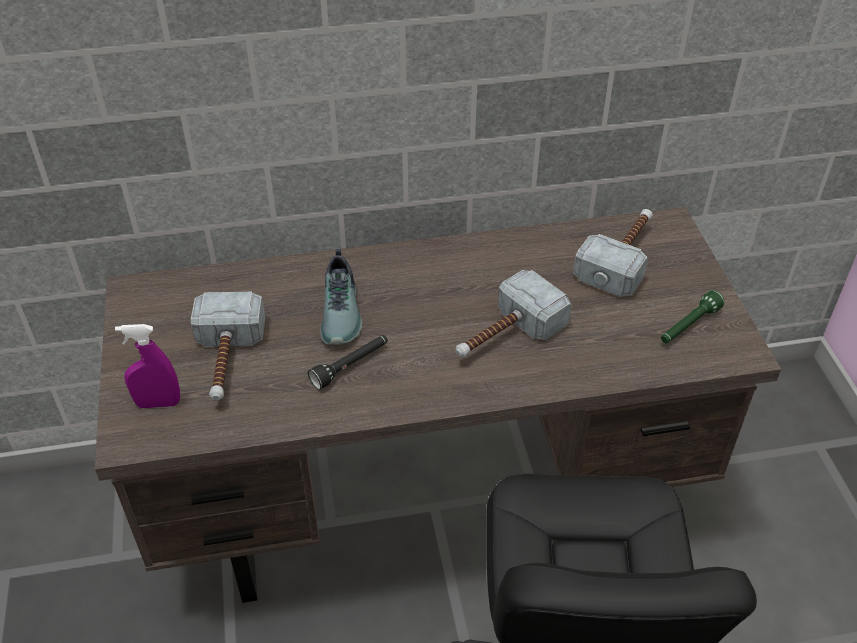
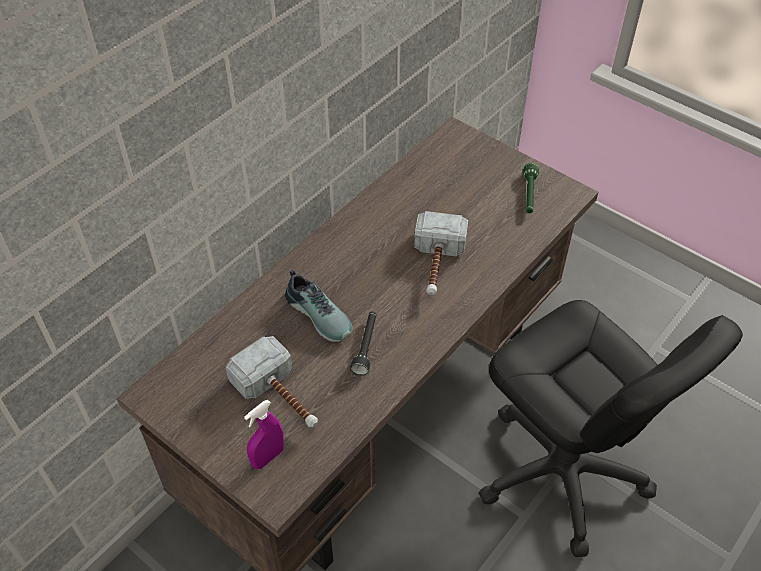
camera: 40 degrees left, 5 degrees up
hammer [573,209,653,297] -> none

